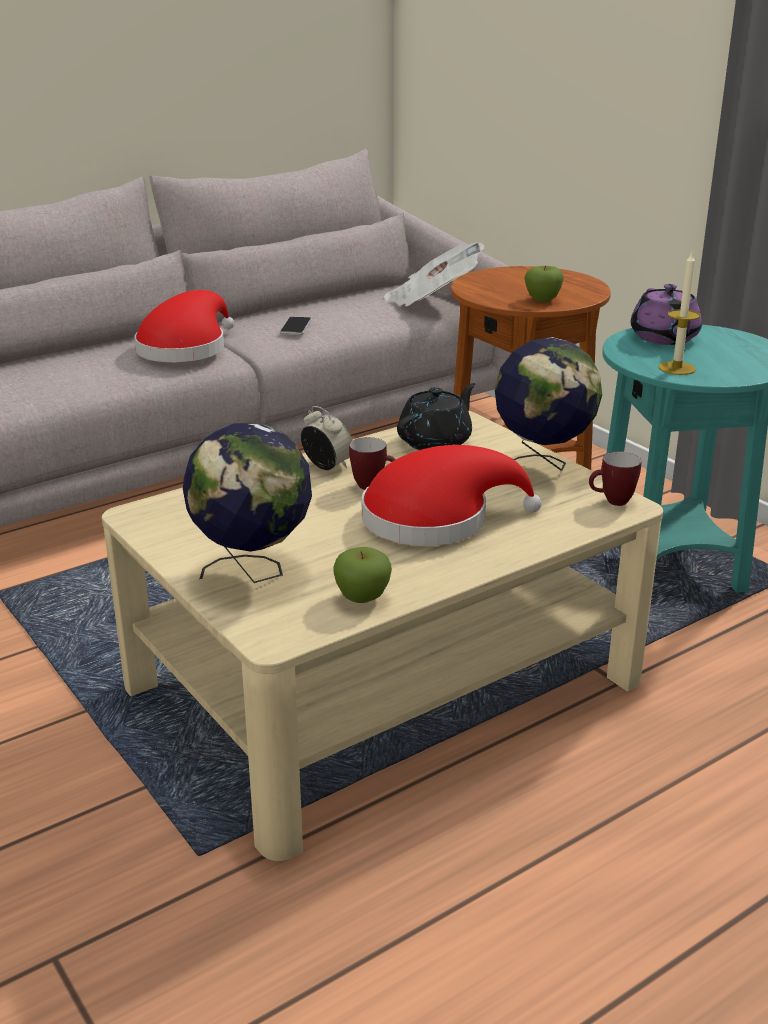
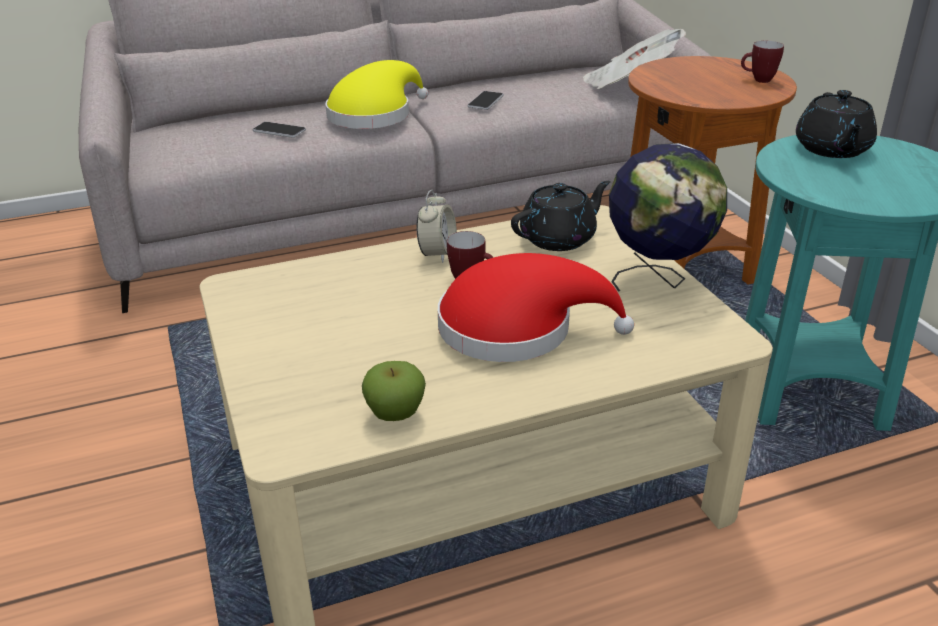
camera: 15 degrees right, 5 degrees up
red hat [134,290,234,362] -> yellow hat [326,60,428,129]
globe [183,423,312,583] -> none
alarm clock [301,406,352,470] -> alarm clock turned 45 degrees clockwise [416,190,457,263]
apple [525,265,564,302] -> none
mug [589,452,642,506] -> mug moved to [741,41,784,83]
purple teapot [631,284,702,345] -> black teapot [796,90,877,158]
candle [658,253,700,375] -> none
none -> phone [253,122,306,138]

